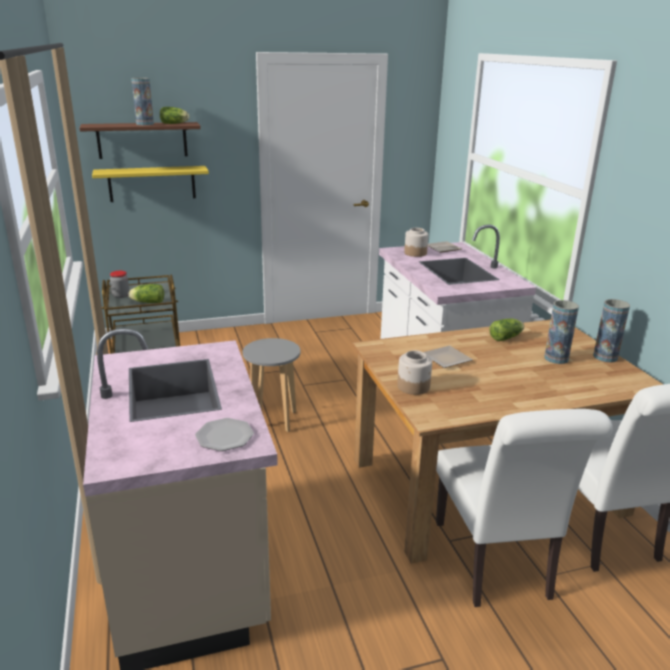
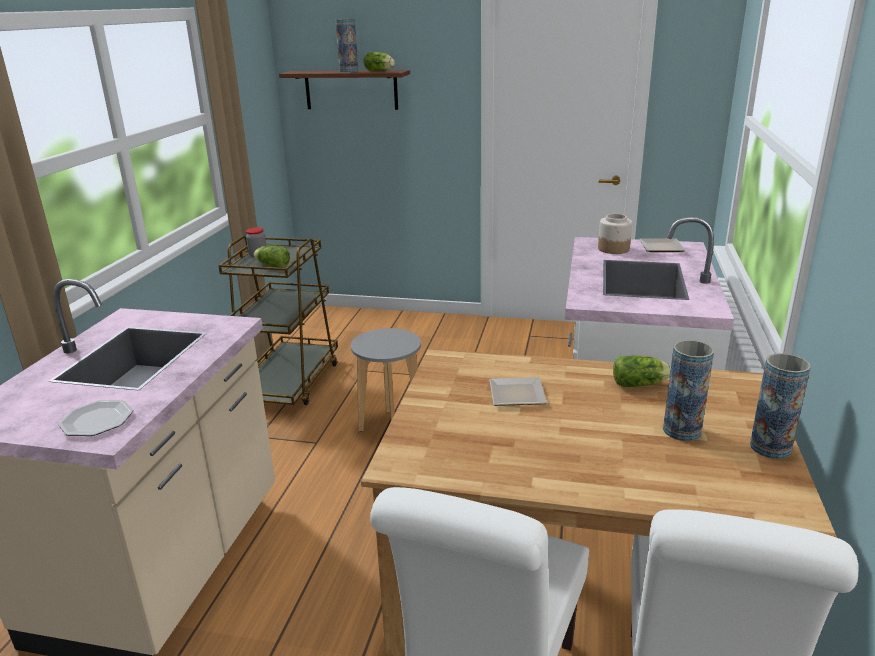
camera: 30 degrees right, 0 degrees up
yellow shelf [92,166,209,202] -> none
jar [397,350,432,395] -> none

